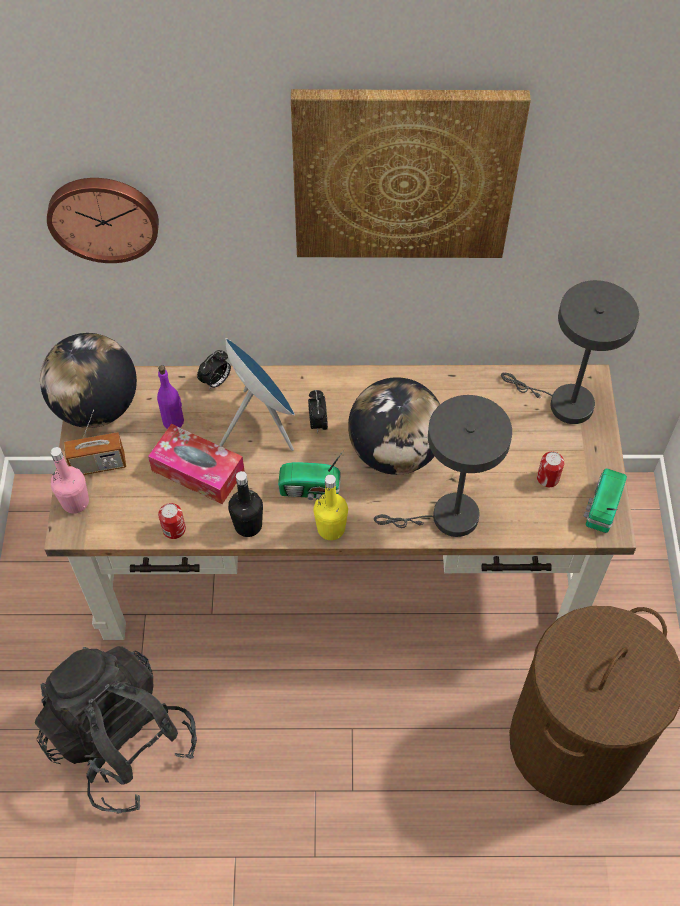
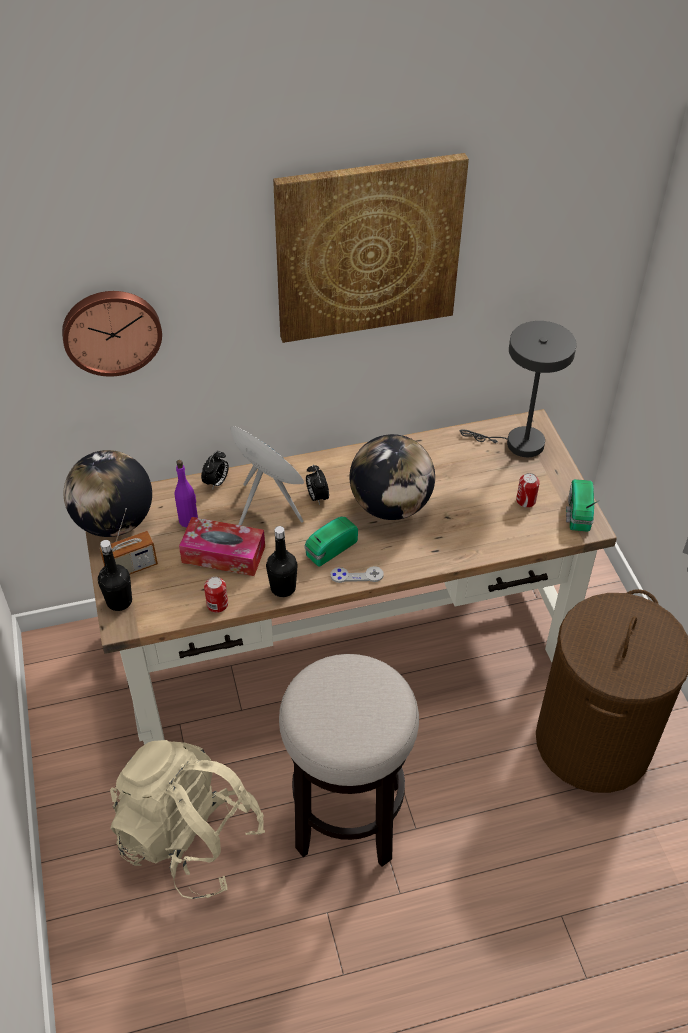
camera: 15 degrees left, 10 degrees down
black backpack [35,646,197,814] -> beige backpack [110,740,265,899]
pink bottle [51,447,89,514] -> black bottle [98,540,132,611]
radio [278,450,344,500] -> radio turned 150 degrees clockwise [304,517,358,567]
yellow bottle [313,475,348,540] -> grey game controller [331,566,384,583]
grey table lamp [374,395,512,537] -> none
none -> stool [279,654,419,867]

